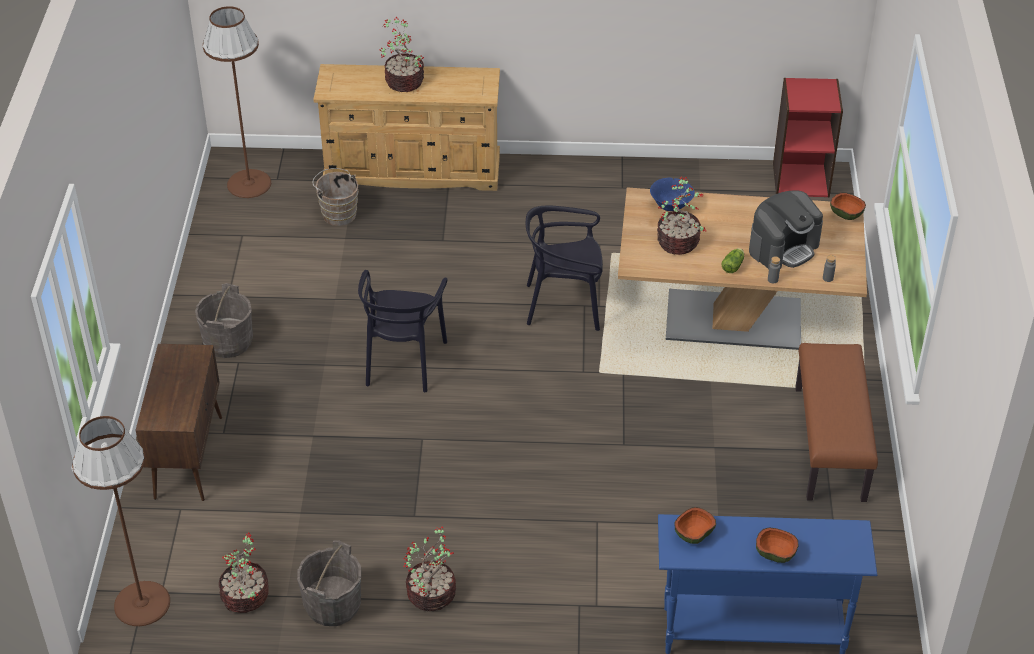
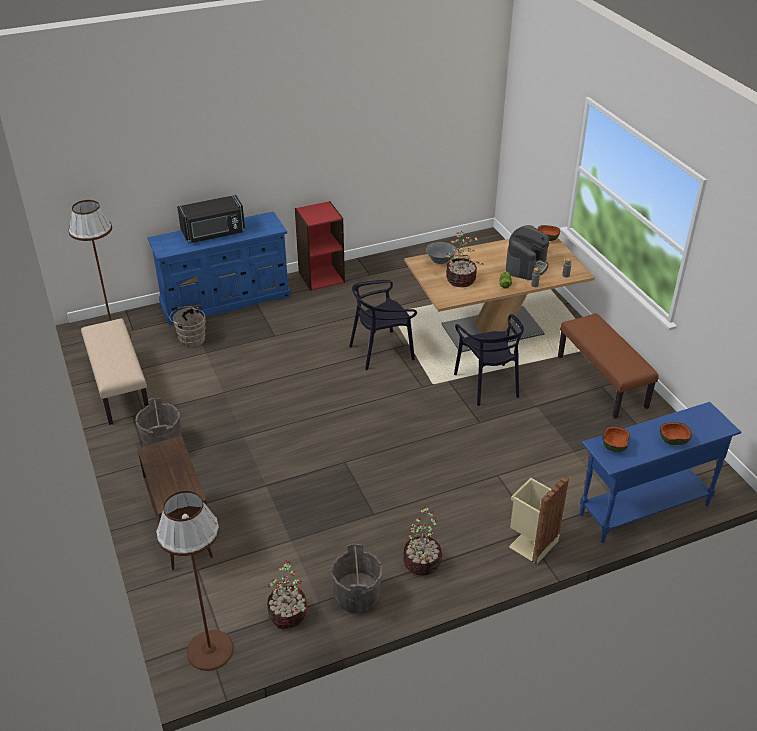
camera: 25 degrees left, 5 degrees down
beige dresser [313,64,500,191] -> blue dresser [147,211,291,326]
black chair [358,270,447,392] -> black chair moved to [454,314,524,406]
potted plant [379,17,424,92] -> black microwave [177,195,245,243]
blue bowl [650,178,695,211] -> grey bowl [426,242,457,264]
red bookcase [773,78,843,197] -> red bookcase moved to [295,201,345,291]
none -> beige bench [81,318,149,425]
none -> beige trash can [509,477,569,564]

